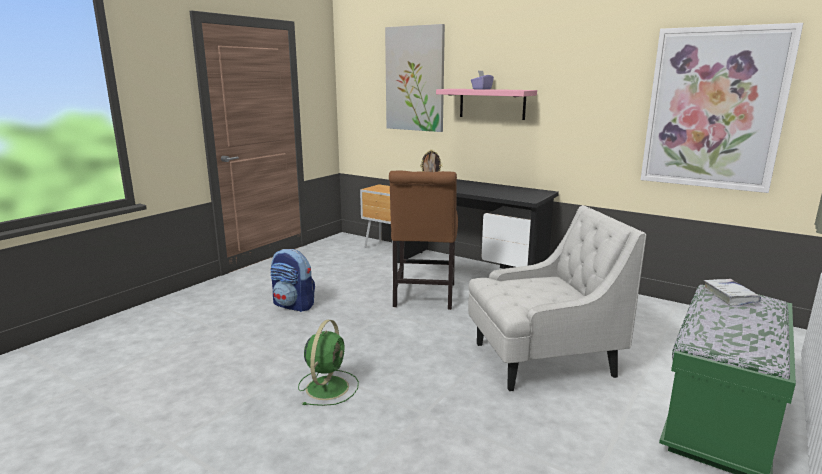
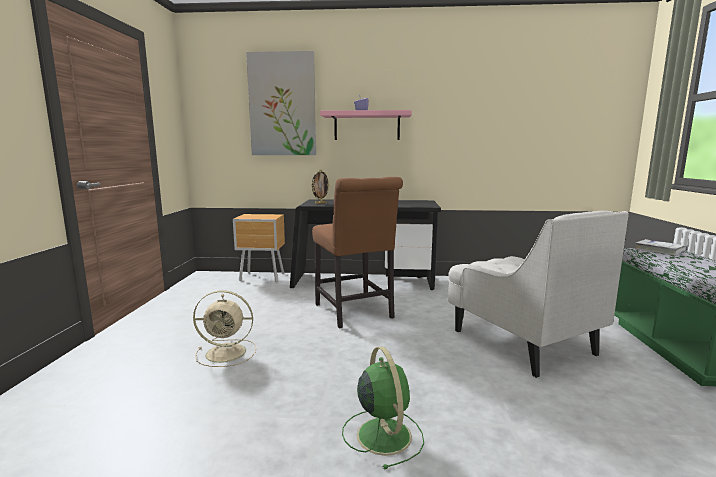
camera: 30 degrees left, 5 degrees down
backpack [270,249,315,312] -> beige fan [193,290,256,367]
white armchair [468,205,646,391] -> white armchair turned 105 degrees clockwise [448,211,629,378]
picture [641,23,803,193] -> none

